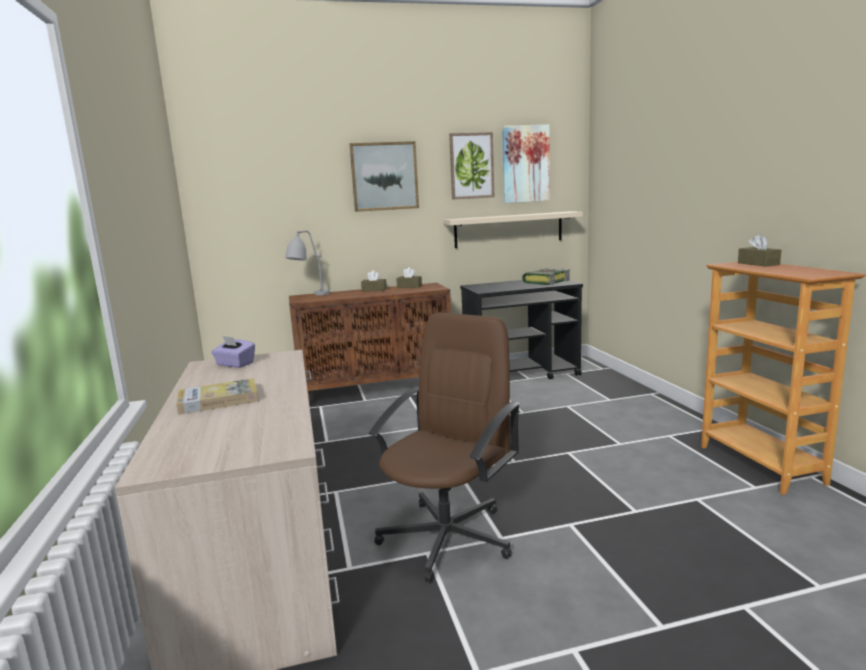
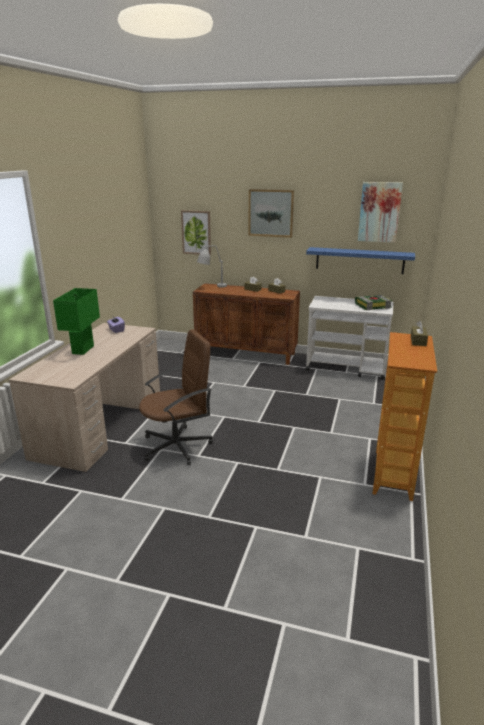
camera: 30 degrees right, 10 degrees up
book [176,378,259,415] -> green table lamp [53,288,100,355]
beige shelf [443,211,583,248] -> blue shelf [306,247,415,274]
picture [449,132,494,200] -> picture moved to [181,210,211,255]
black cart [460,280,583,379] -> white cart [306,296,394,379]

